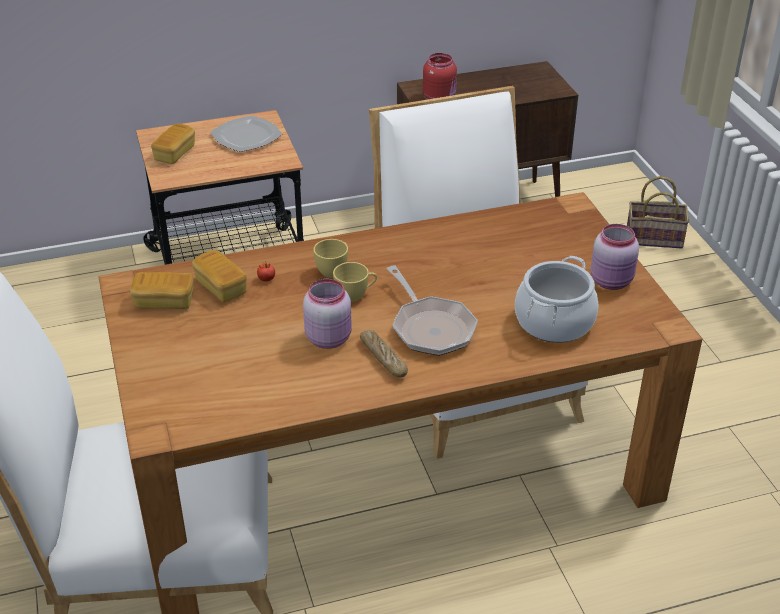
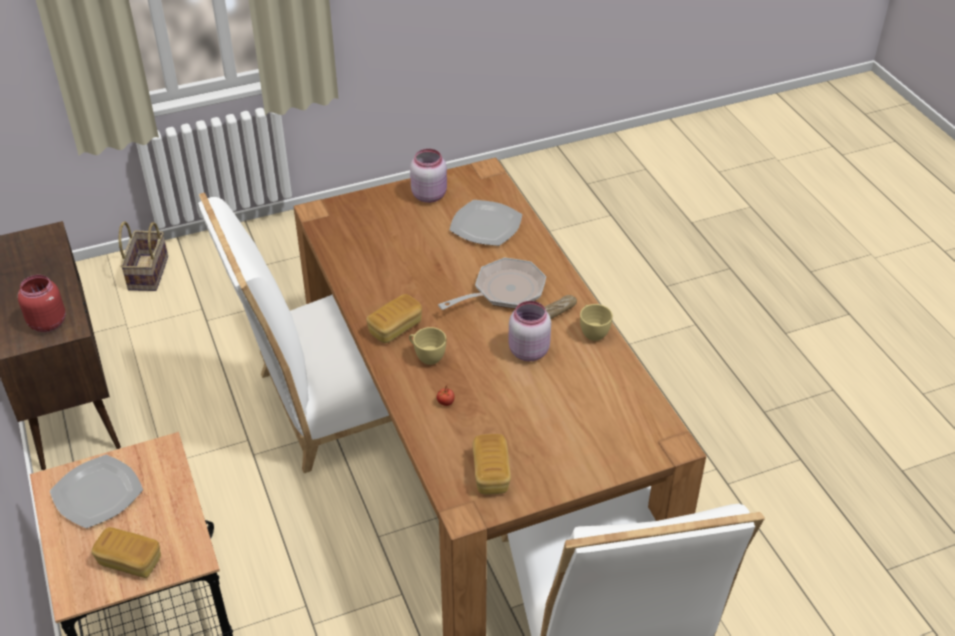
camera: 95 degrees left, 5 degrees up
bread [192,250,247,302] -> bread moved to [366,294,422,343]
yellow cup [333,262,377,302] -> yellow cup moved to [580,304,613,341]
cooking pot [515,256,598,343] -> plate [450,200,522,246]

